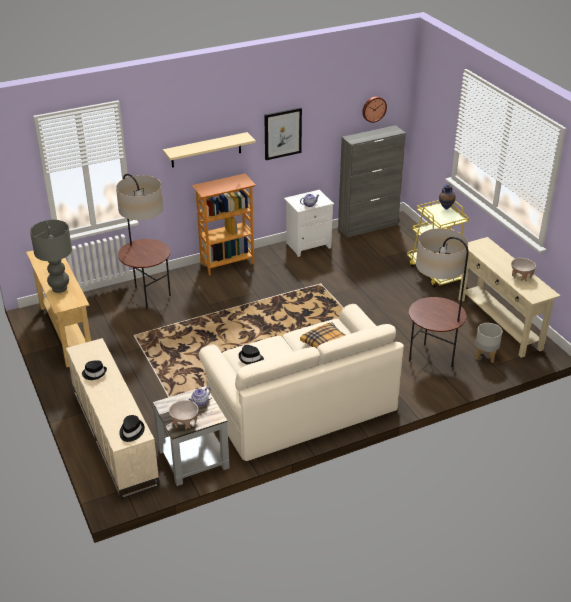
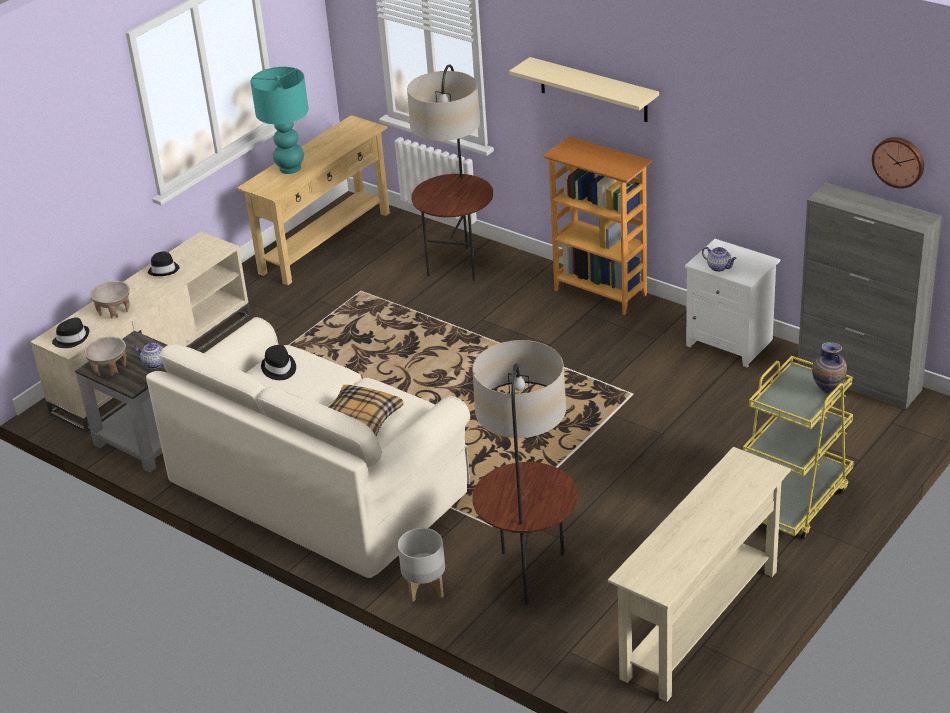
camera: 65 degrees right, 0 degrees up
grey table lamp [30,220,72,293] -> turquoise table lamp [251,67,309,174]
picture [264,108,302,160] -> none
grey planter [475,323,502,363] -> grey planter moved to [398,528,445,602]
beige bowl [511,258,536,281] -> beige bowl moved to [90,281,130,318]

